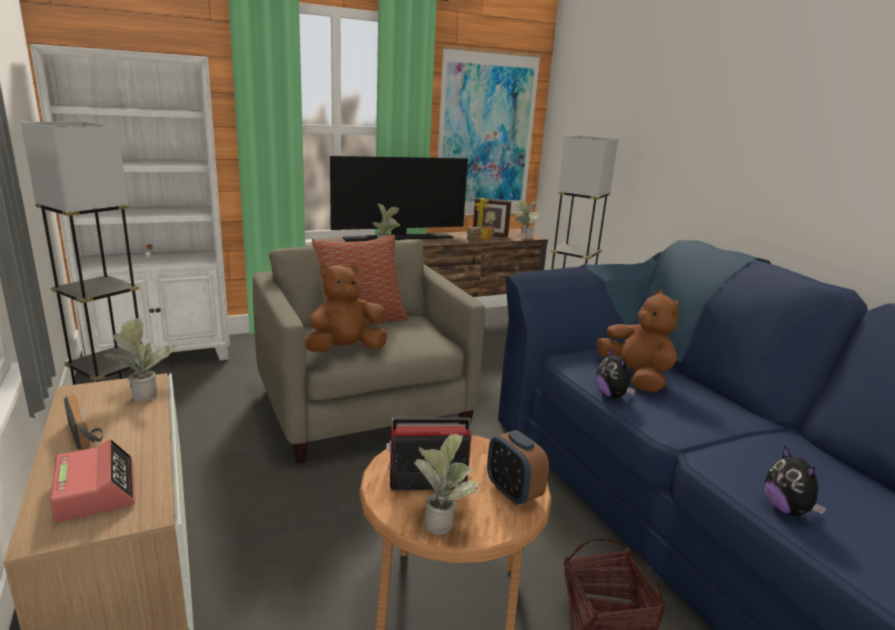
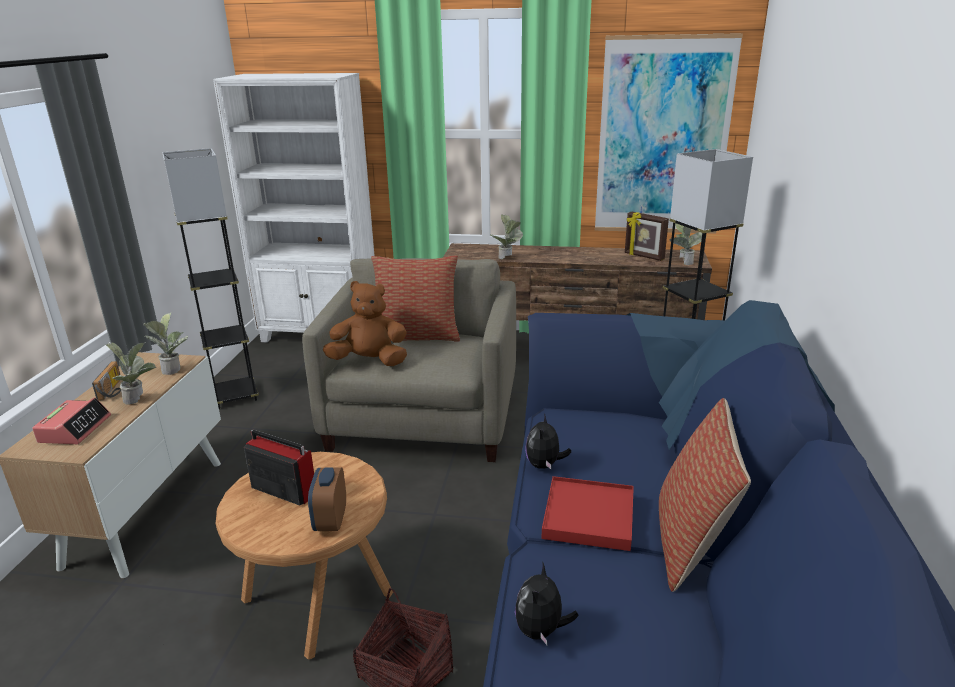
camera: 35 degrees right, 5 degrees up
television [330,156,468,242] -> none
potted plant [414,434,478,535] -> potted plant moved to [106,342,156,405]
radio [467,226,495,242] -> none
brown plush toy [597,290,679,393] -> none
none -> red tray [542,476,634,551]
none -> pillow [659,398,751,592]

